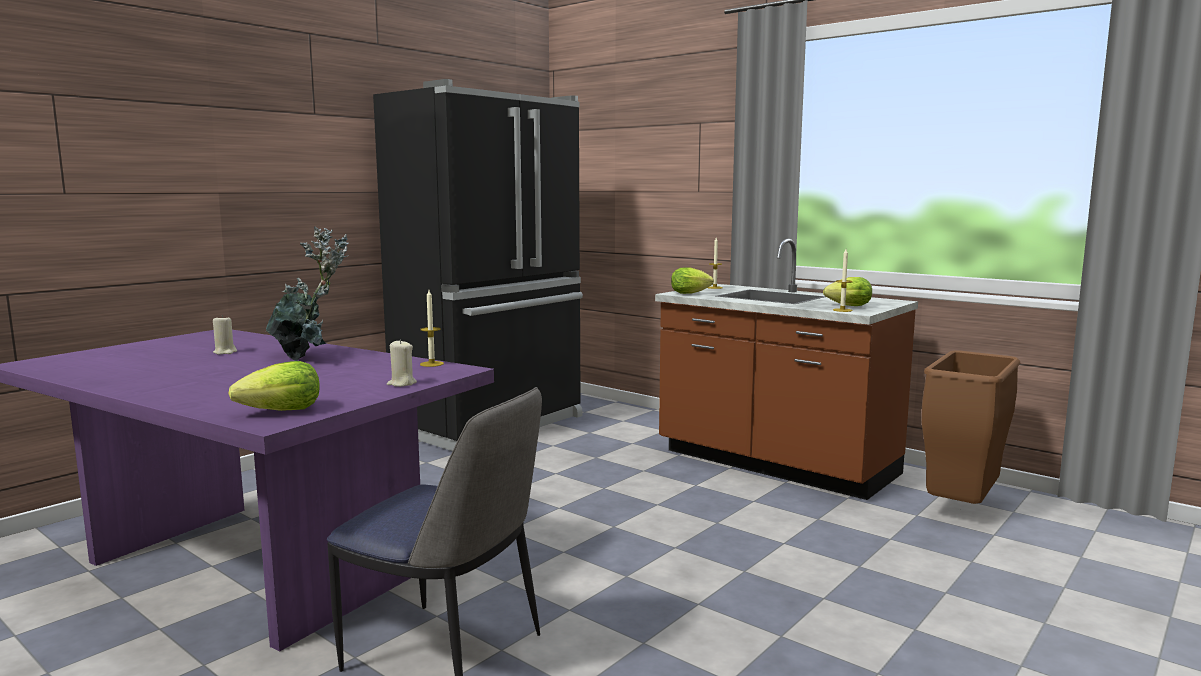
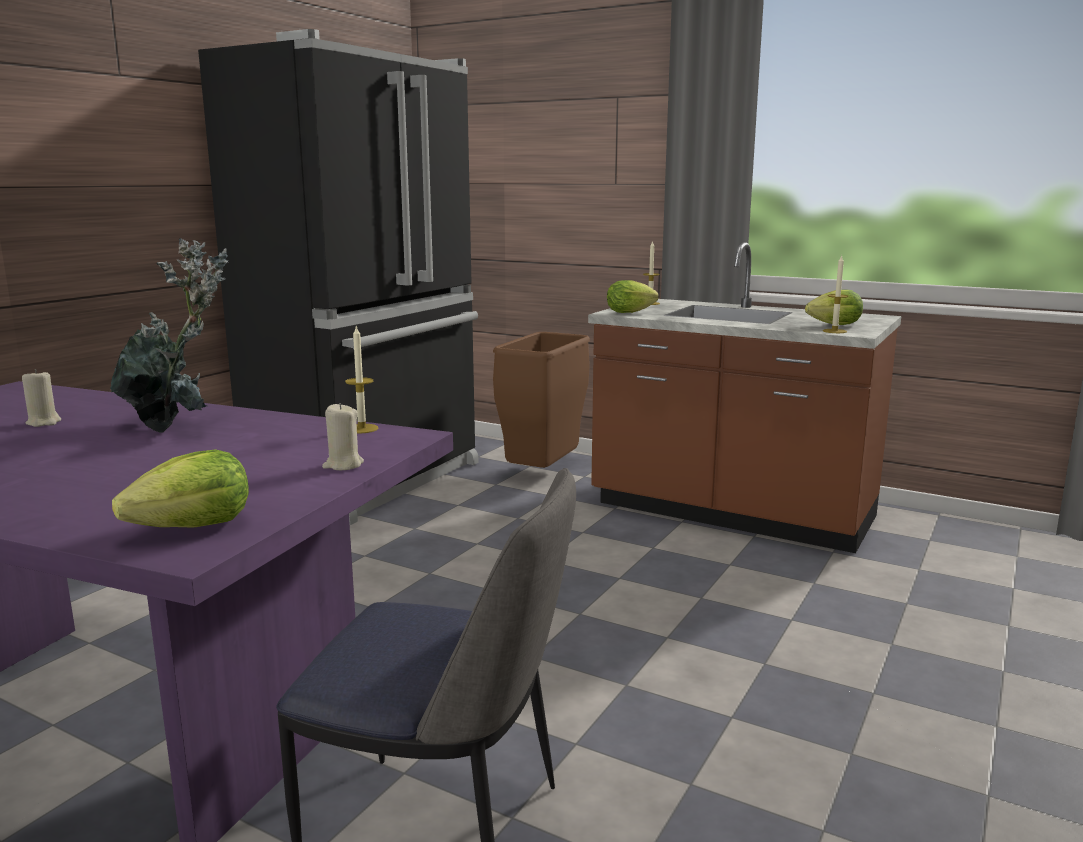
camera: 10 degrees left, 5 degrees up
brown trash can [921,350,1020,504] -> brown trash can moved to [493,332,590,468]

